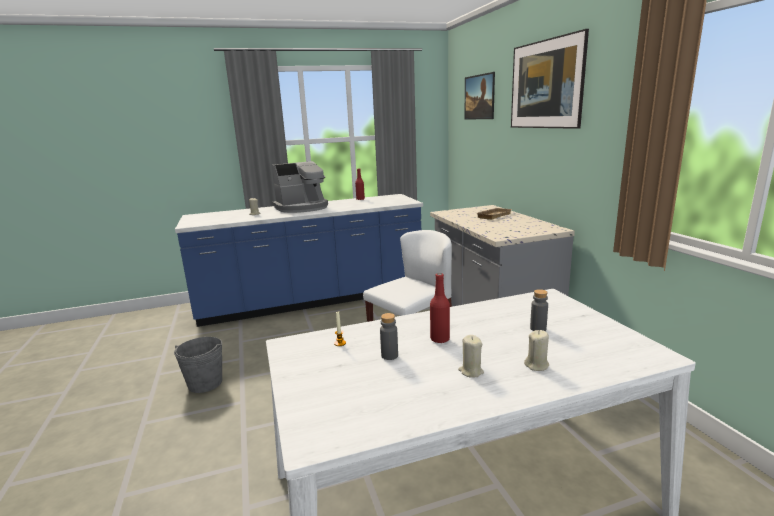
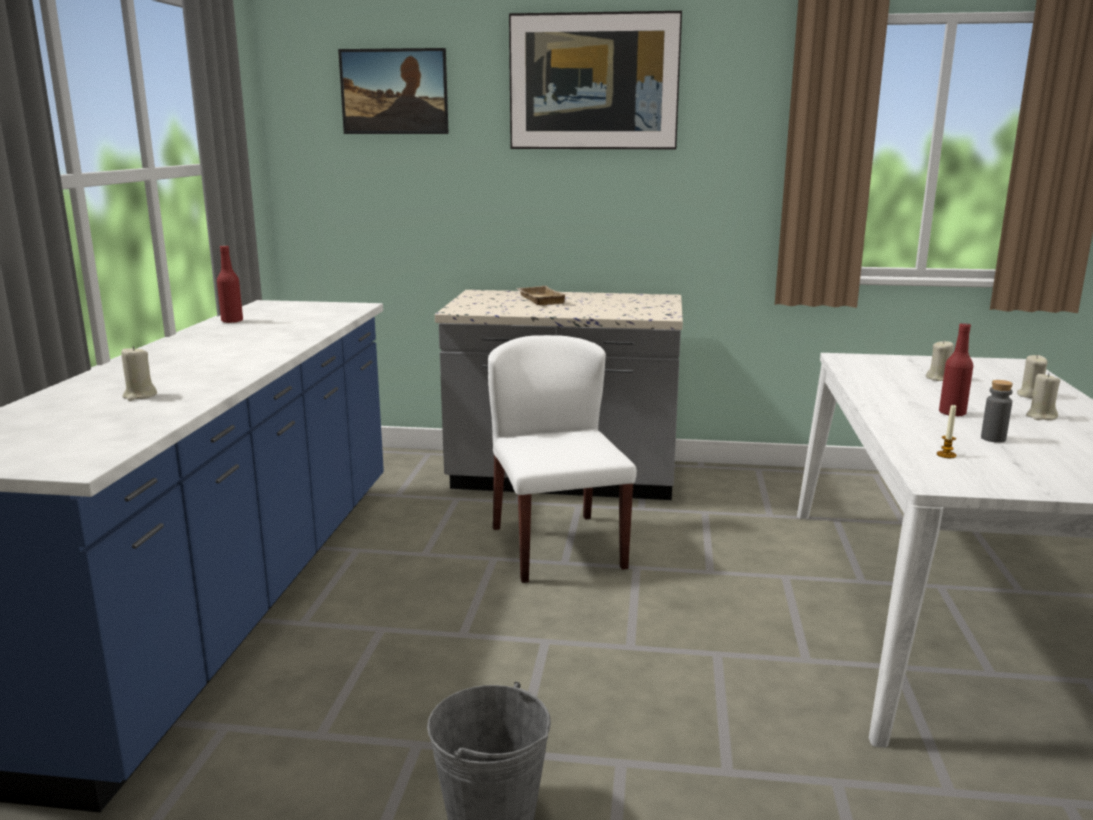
camera: 65 degrees left, 0 degrees up
coffee machine [272,161,328,213] -> none
grey bottle [530,289,548,331] -> beige candle [926,340,954,381]

